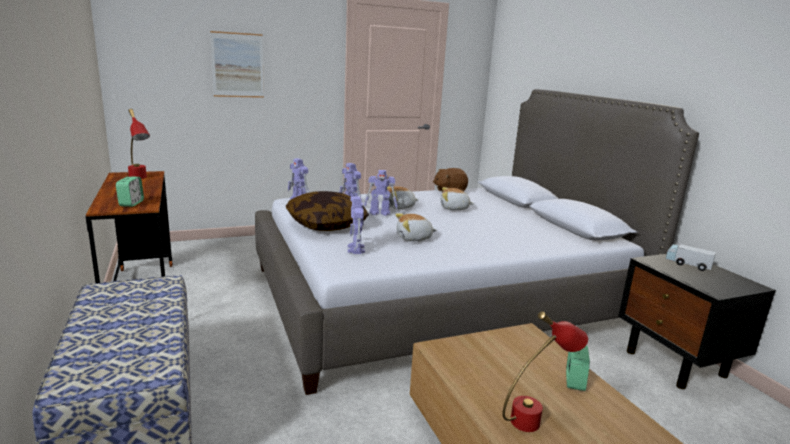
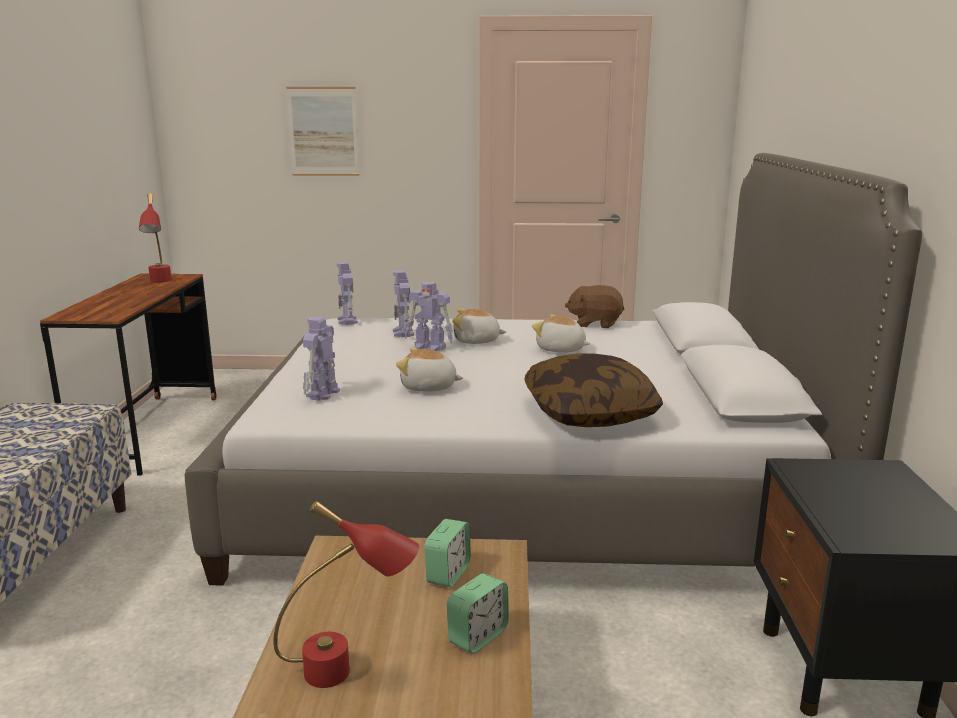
camera: 25 degrees right, 0 degrees up
alarm clock [116,177,144,207] -> alarm clock moved to [424,519,471,587]
pillow [286,191,369,231] -> pillow moved to [524,353,663,427]
toy truck [666,244,716,271] -> none

